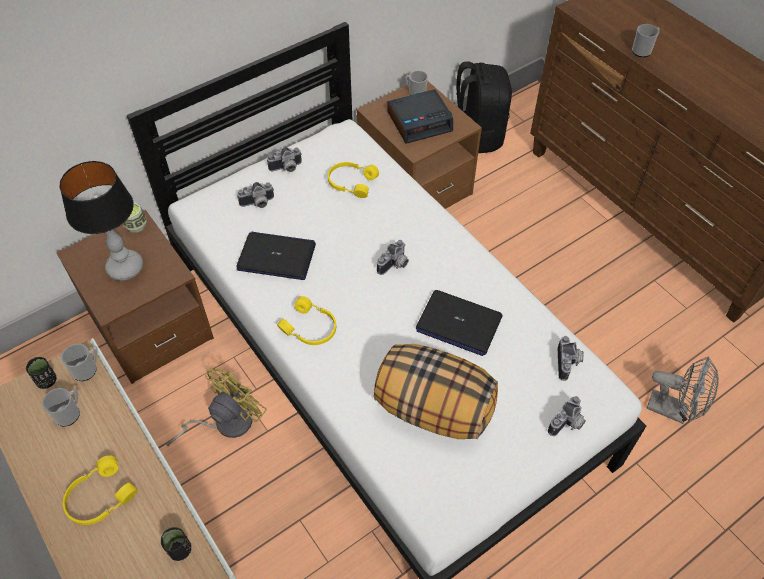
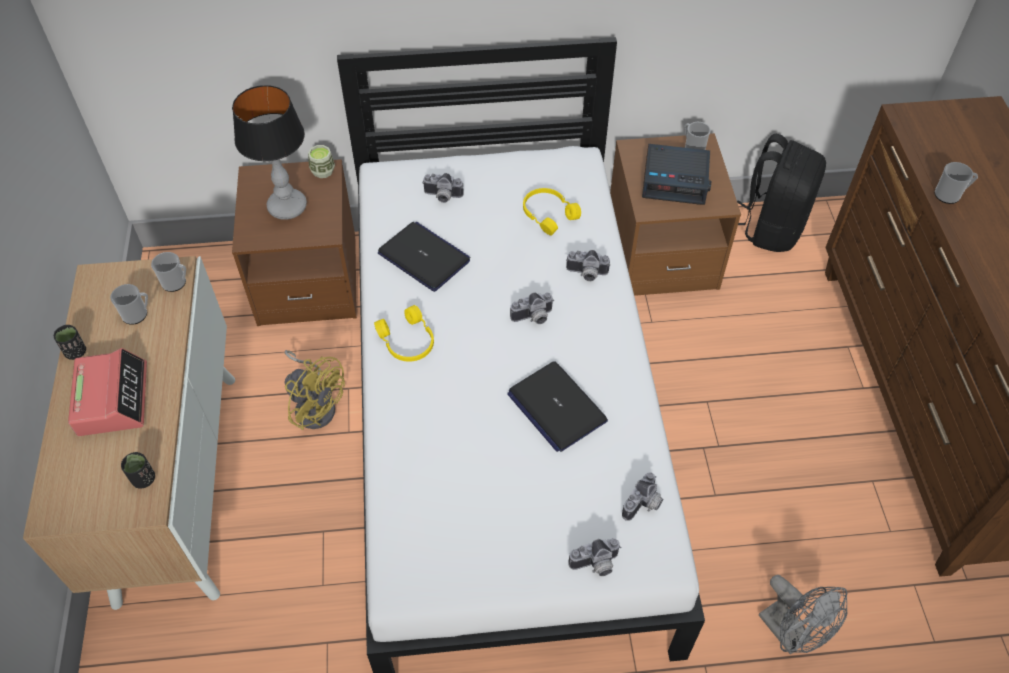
camera: 30 degrees right, 0 degrees up
black cup [26,357,57,389] -> black cup moved to [54,325,86,360]
yellow headphones [63,455,138,525] -> alarm clock [68,348,147,436]
yellow fan [166,368,267,446] -> yellow fan turned 60 degrees clockwise [285,350,345,430]
camera [267,147,302,172] -> camera moved to [566,250,611,281]
pillow [374,344,498,439] -> none

